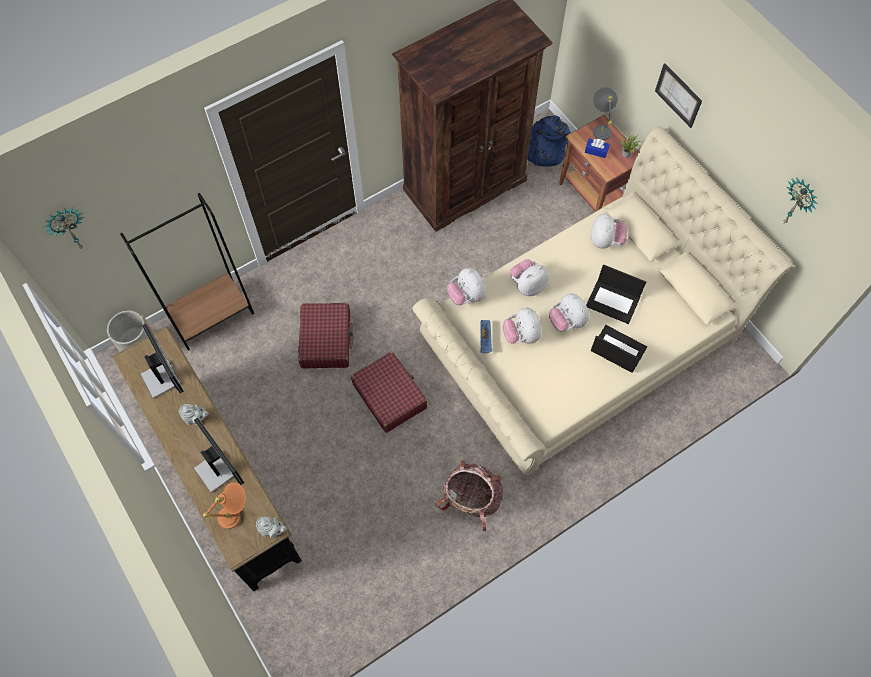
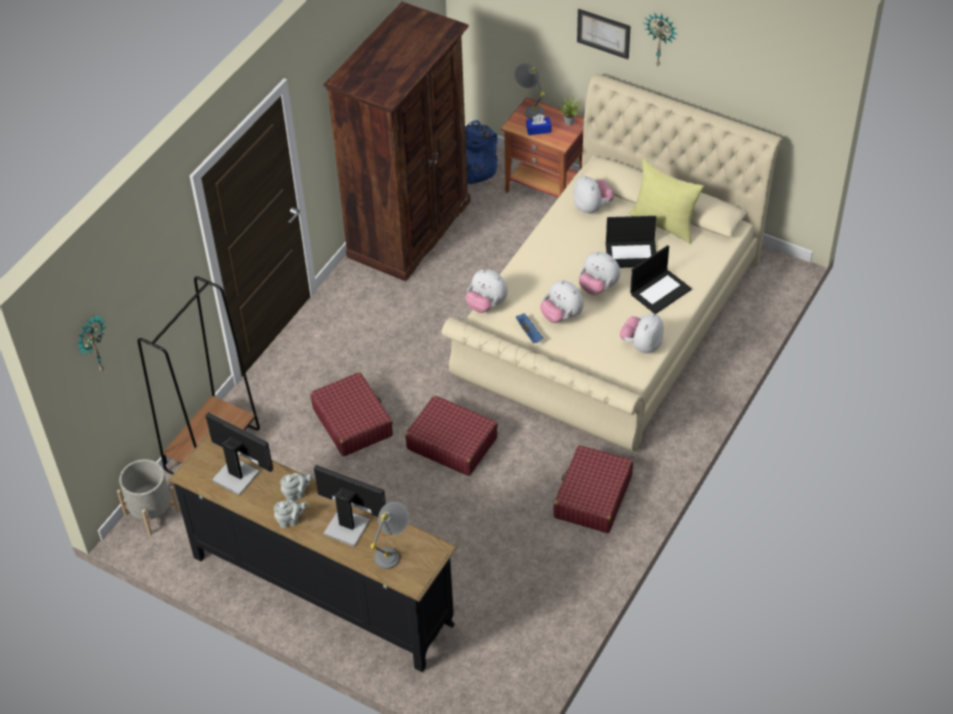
camera: 25 degrees left, 15 degrees down
orange table lamp [203,483,246,529] -> grey table lamp [370,502,409,569]
grey teapot [256,517,287,538] -> grey teapot moved to [274,500,307,528]
backpack [435,459,503,531] -> red suitcase [554,445,633,533]
plush toy [510,259,549,296] -> plush toy moved to [620,313,664,353]
laptop [591,325,647,373] -> laptop turned 135 degrees clockwise [630,245,692,314]
wall clock [783,178,817,223] -> wall clock moved to [644,13,678,66]
none -> yellow pillow [628,159,704,244]

